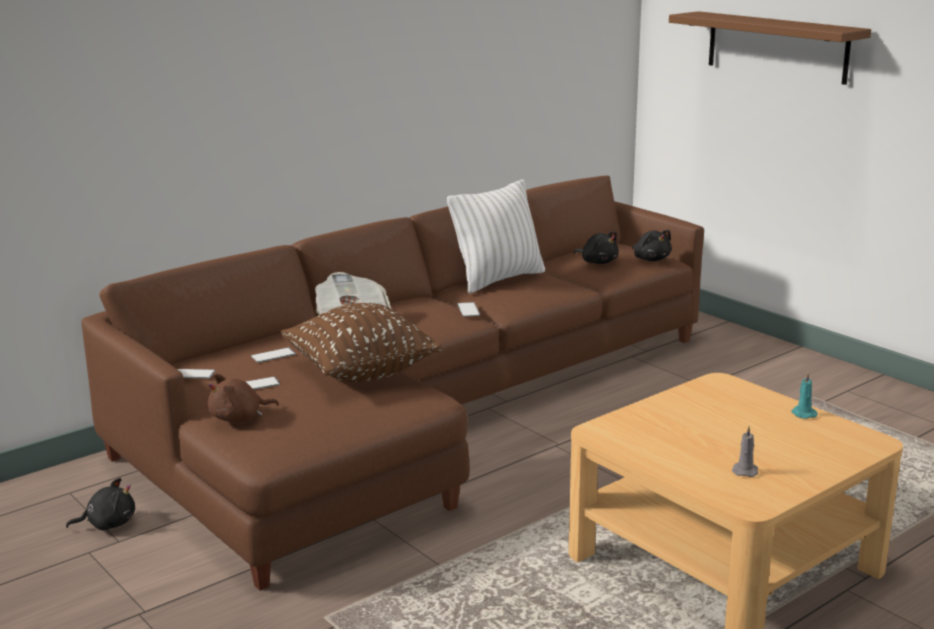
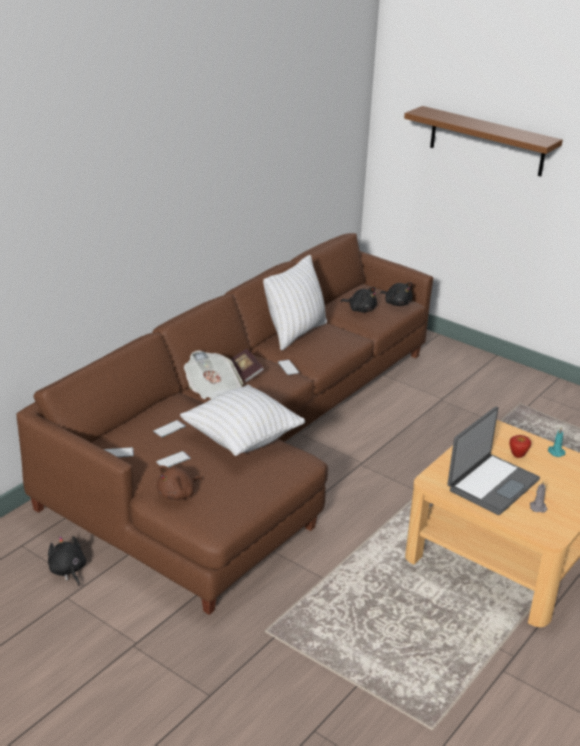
camera: 15 degrees left, 10 degrees up
black plush toy [66,478,135,531] -> black plush toy turned 90 degrees counterclockwise [48,536,86,586]
brown pillow [281,303,442,382] -> white pillow [180,385,305,456]
none -> book [230,349,264,383]
none -> laptop [448,407,540,515]
none -> apple [509,435,531,458]

